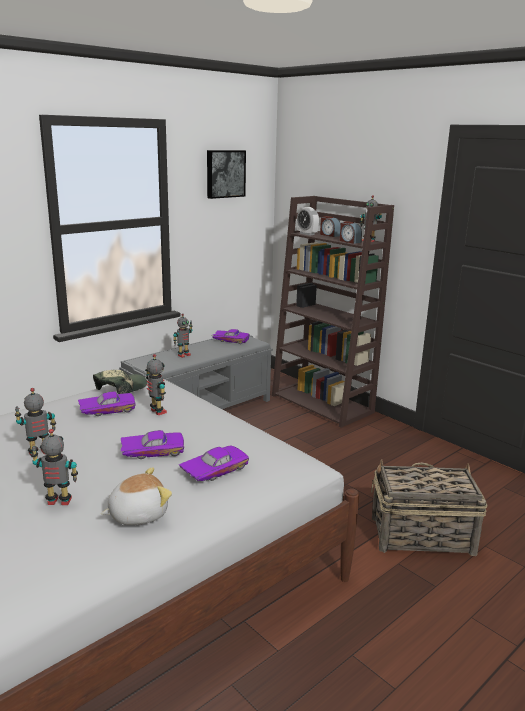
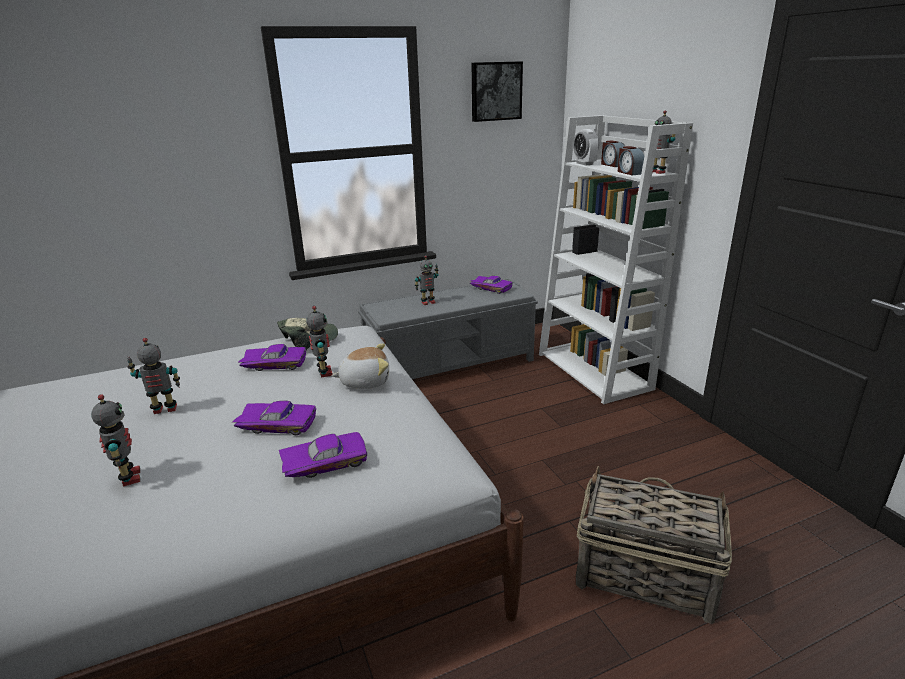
camera: 20 degrees right, 5 degrees up
toy robot [31,429,78,505] -> toy robot turned 45 degrees clockwise [91,394,140,486]
plush toy [101,467,172,525] -> plush toy moved to [331,343,389,389]
brown bookcase [272,196,394,428] -> white bookcase [539,115,693,404]

